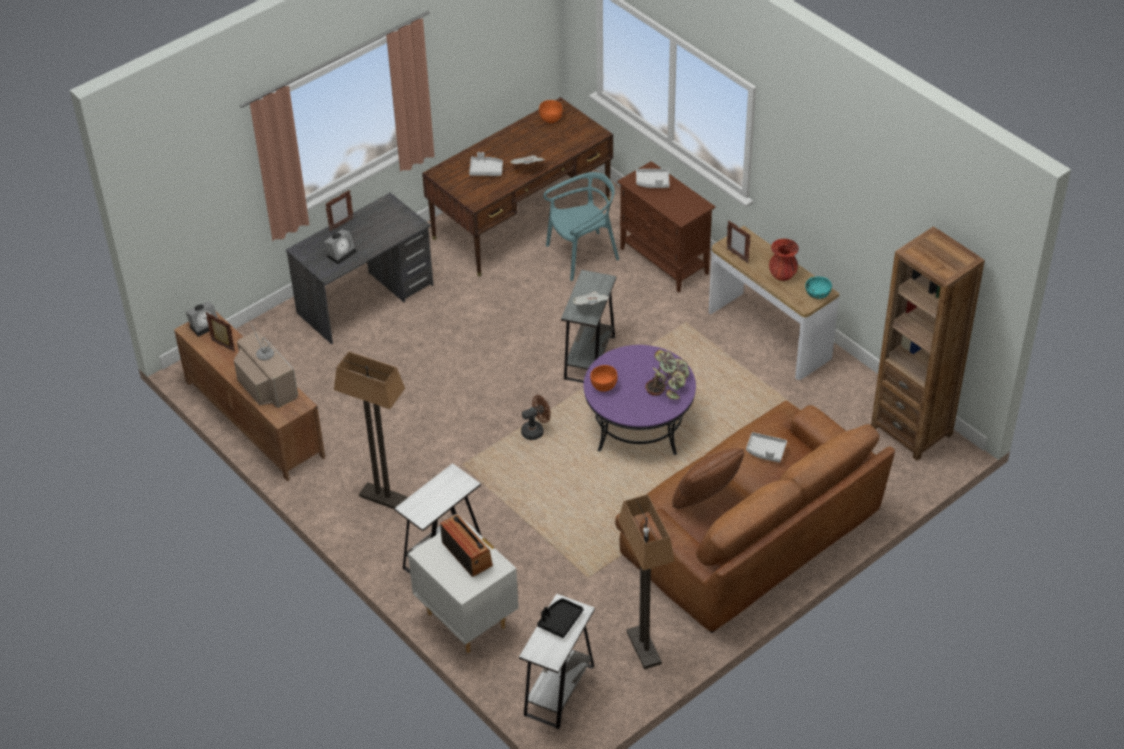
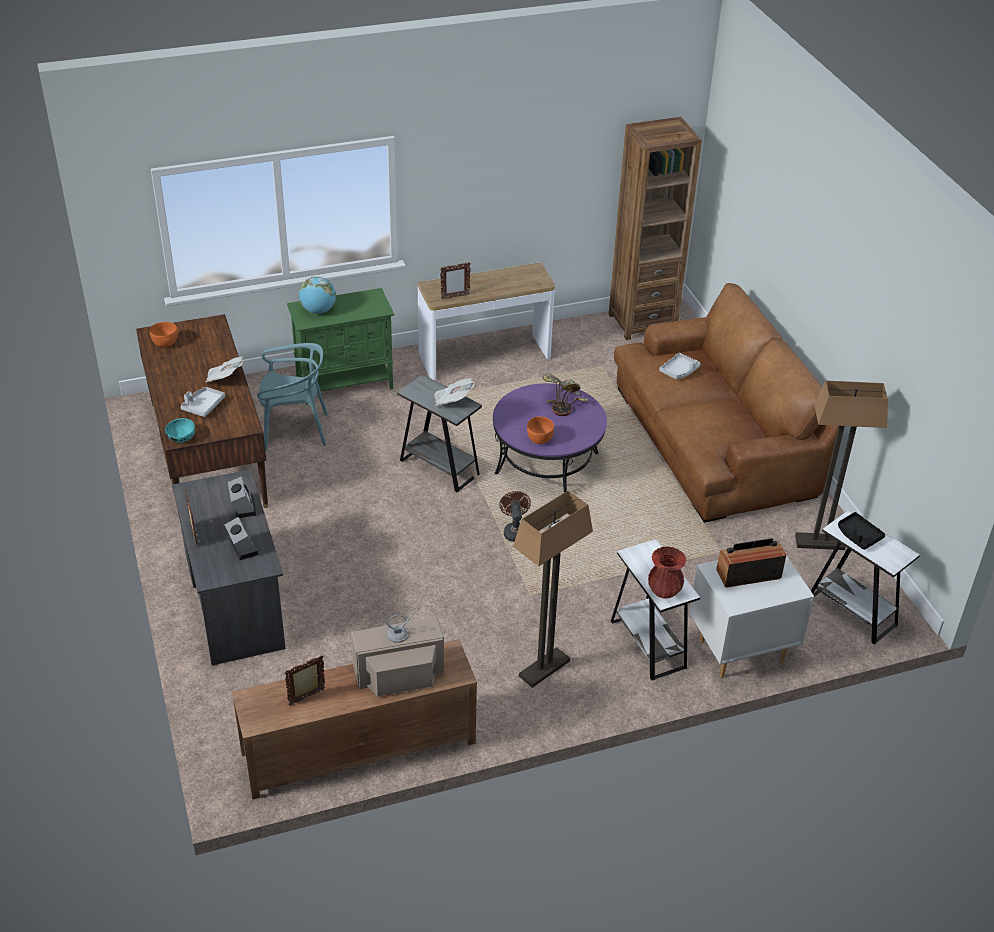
camera: 70 degrees left, 5 degrees down
alarm clock [186,301,218,337] -> alarm clock moved to [228,476,256,518]
turquoise chair [543,172,619,281] -> turquoise chair turned 90 degrees clockwise [257,343,328,451]
brown cabinet [617,161,715,293] -> green cabinet [287,288,394,405]
grey tray [636,168,669,188] -> globe [299,277,336,314]
brown pillow [672,448,744,509] -> none
red vase [769,239,799,281] -> red vase moved to [648,547,687,599]
turquoise bowl [805,276,832,299] -> turquoise bowl moved to [165,418,195,443]

